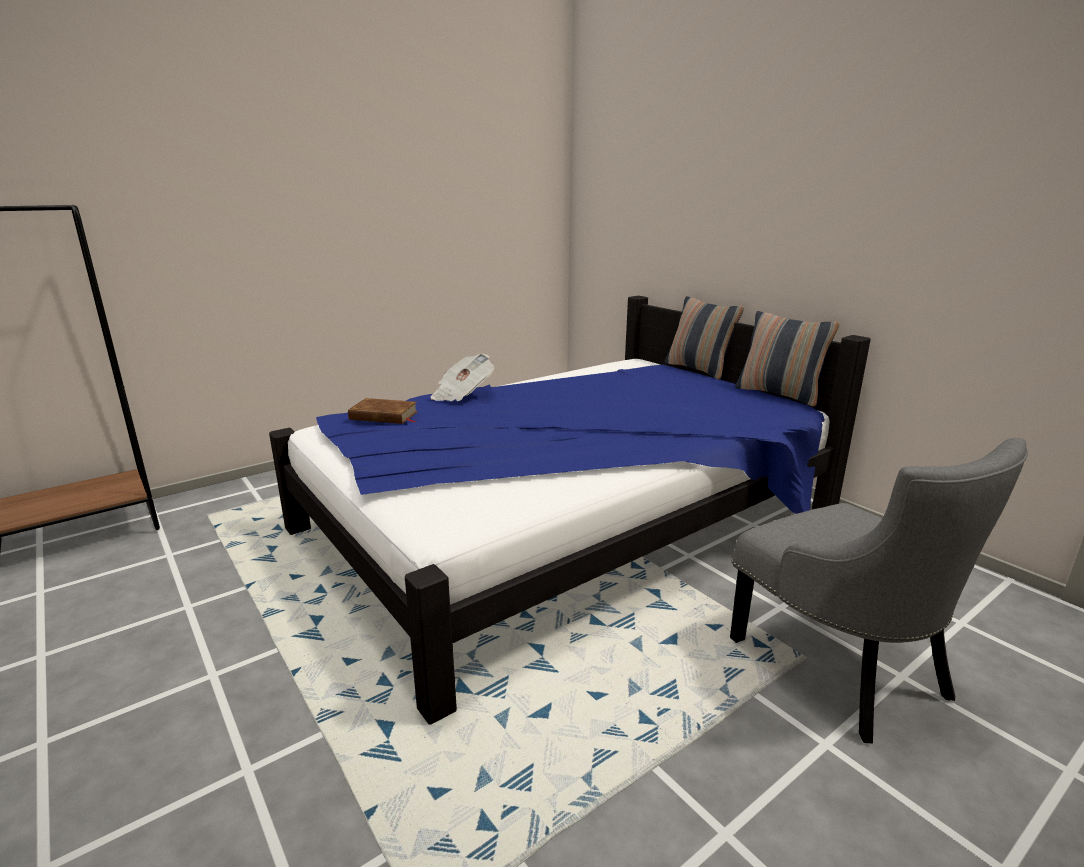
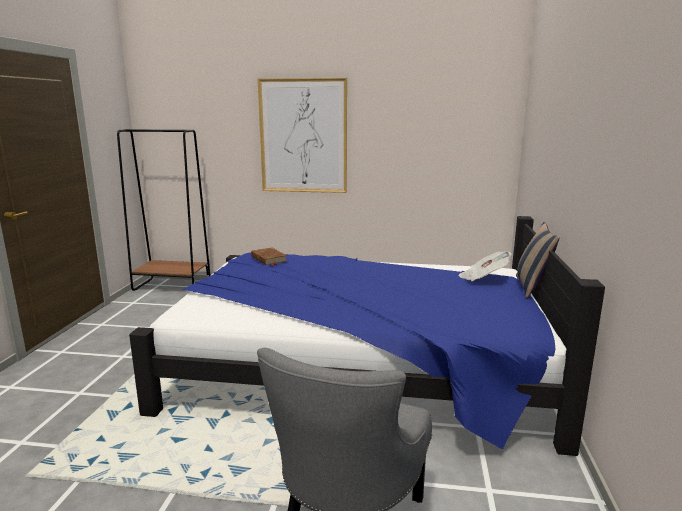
camera: 45 degrees right, 5 degrees down
newspaper [431,354,494,401] -> newspaper moved to [459,251,512,281]
pillow [735,311,840,407] -> none
none -> picture [257,78,347,193]

